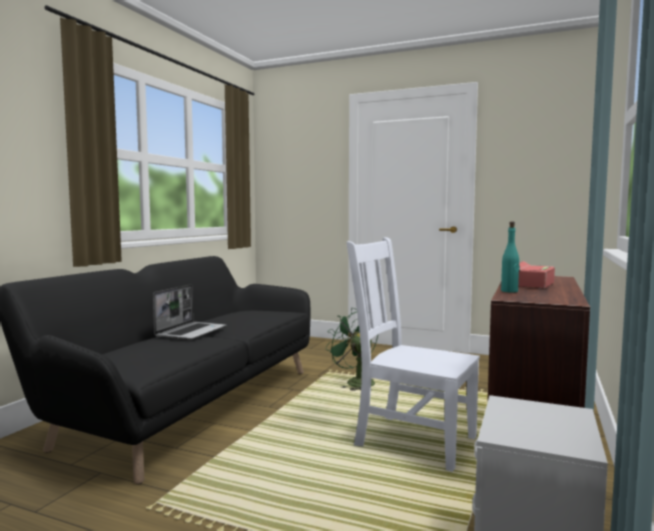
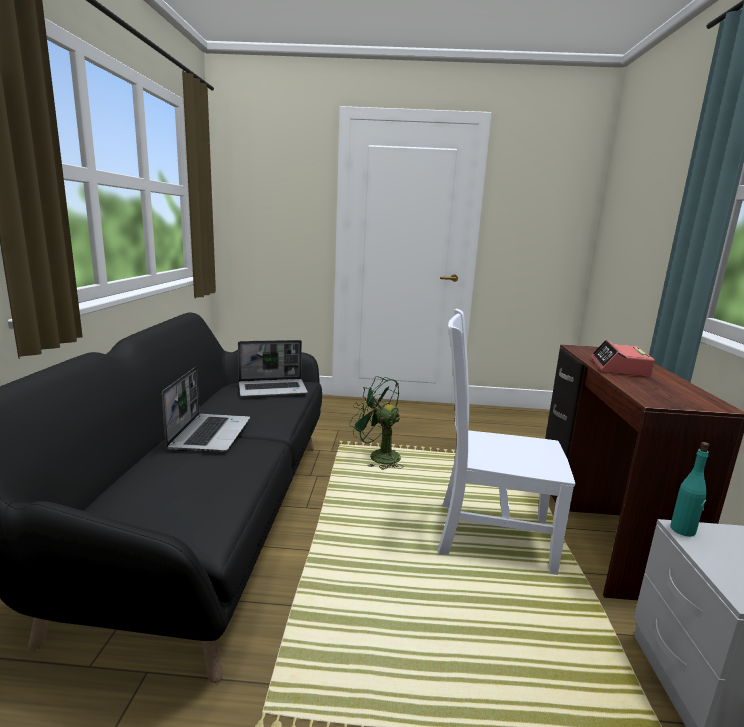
camera: 20 degrees left, 10 degrees up
turquoise bottle [501,222,520,293] -> turquoise bottle moved to [670,442,709,537]
none -> laptop [238,340,308,397]

